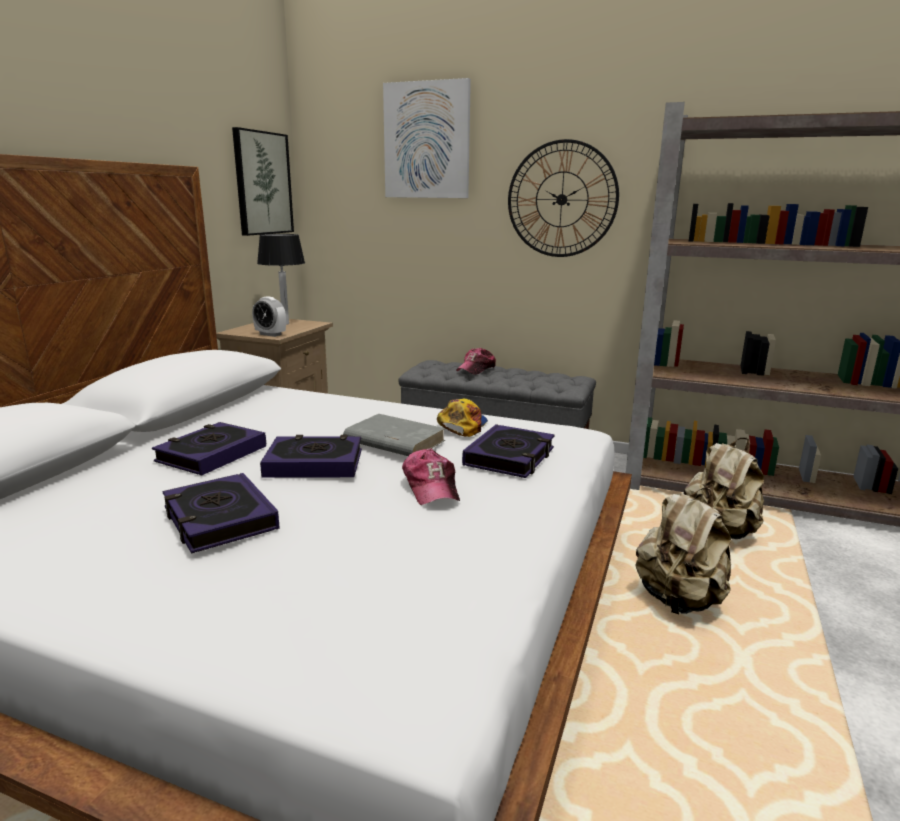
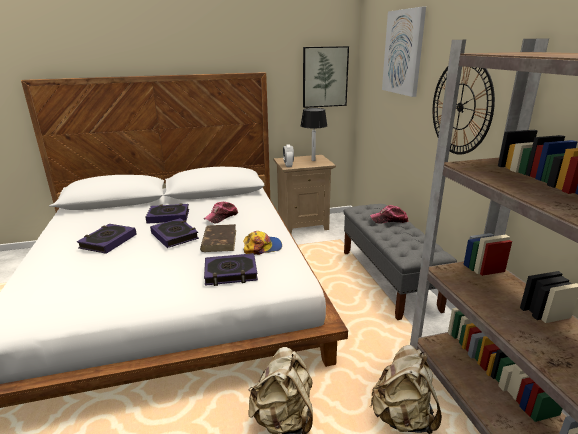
camera: 55 degrees right, 5 degrees up
grey book [343,414,445,456] -> brown book [200,224,236,252]
cap [402,449,460,505] -> cap moved to [204,202,238,224]

